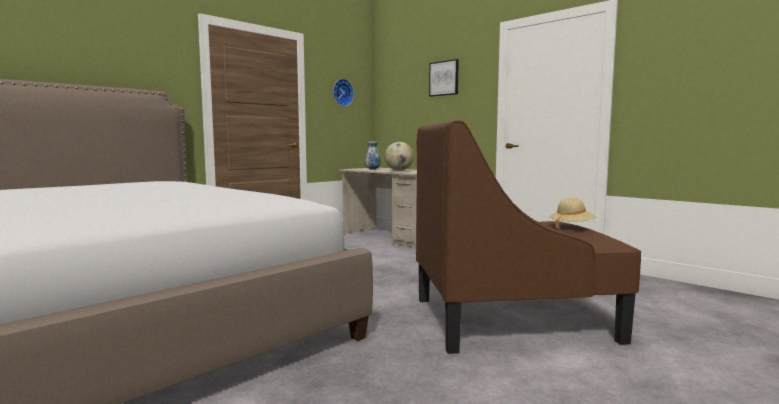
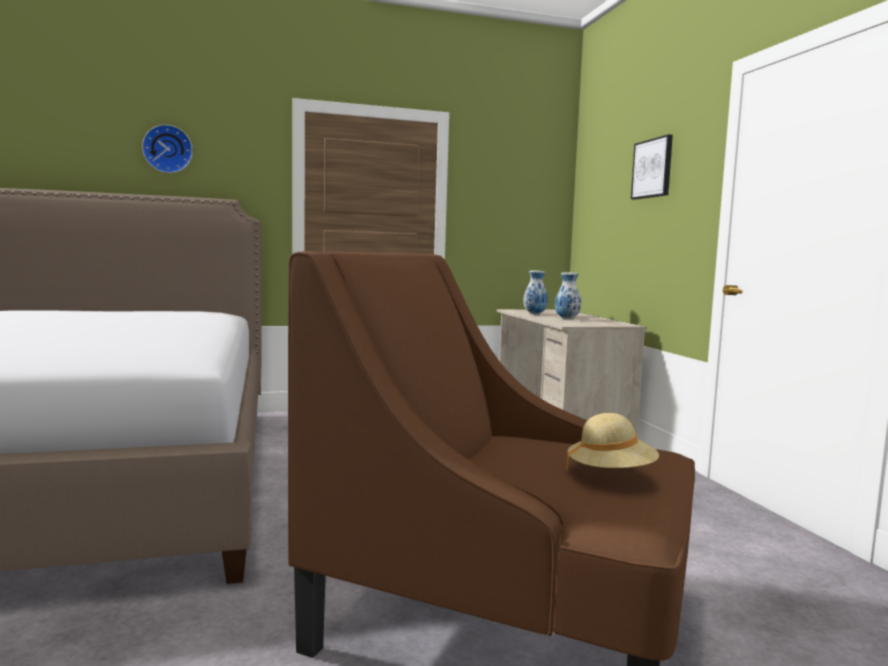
camera: 30 degrees right, 0 degrees up
wall clock [333,79,354,106] -> wall clock moved to [142,124,193,173]
globe [385,142,414,171] -> vase [555,272,581,319]

